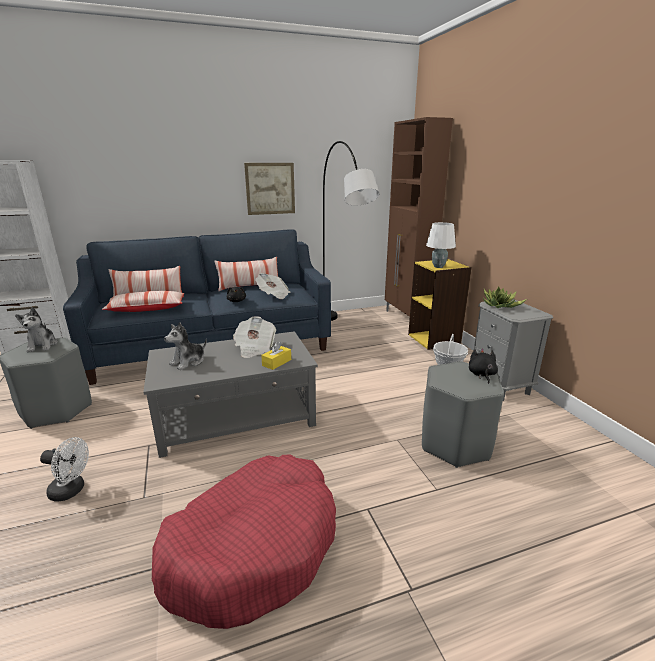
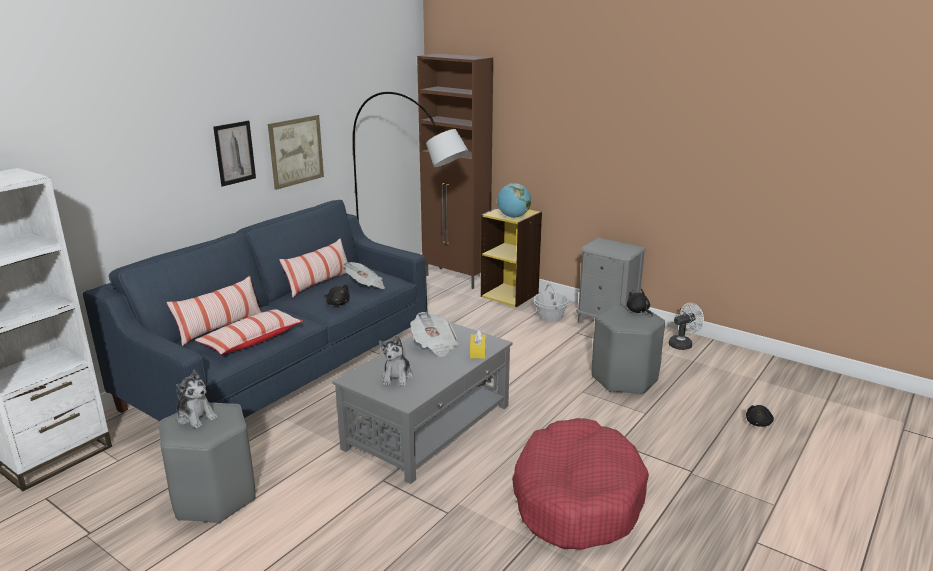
camera: 35 degrees left, 0 degrees up
white fan [40,437,89,501] -> white fan moved to [669,303,704,350]
white table lamp [426,222,456,268] -> globe [497,183,531,218]
potted plant [483,287,527,308] -> none
none -> picture [213,121,256,187]
none -> black plush toy [746,405,774,427]

